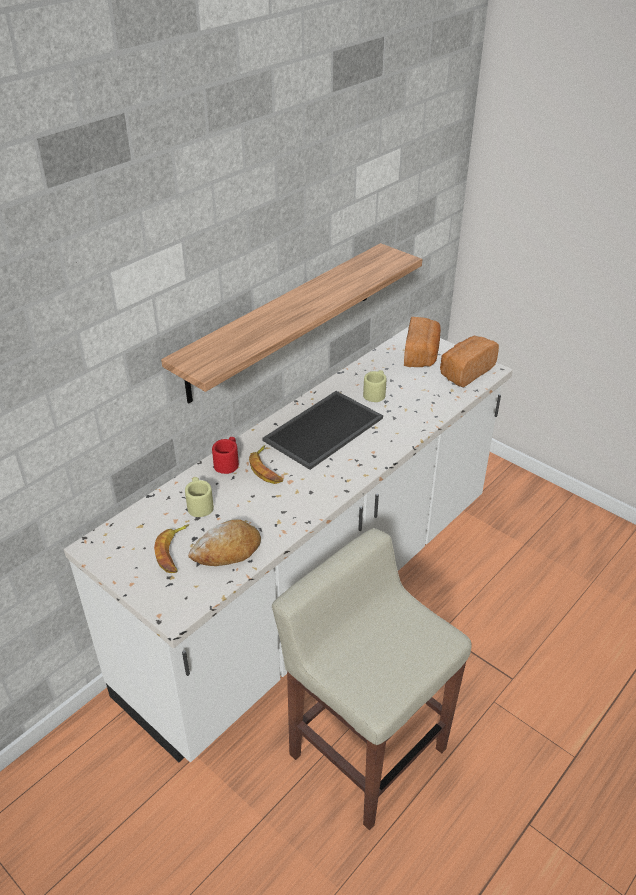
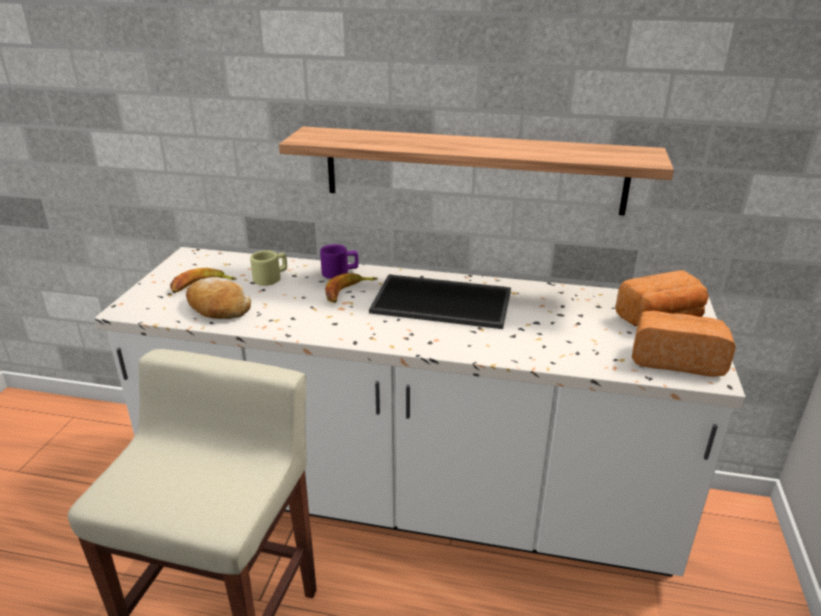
camera: 60 degrees right, 10 degrees down
red mug [212,437,239,474] -> purple mug [320,244,358,279]
beige mug [363,370,387,402] -> none

